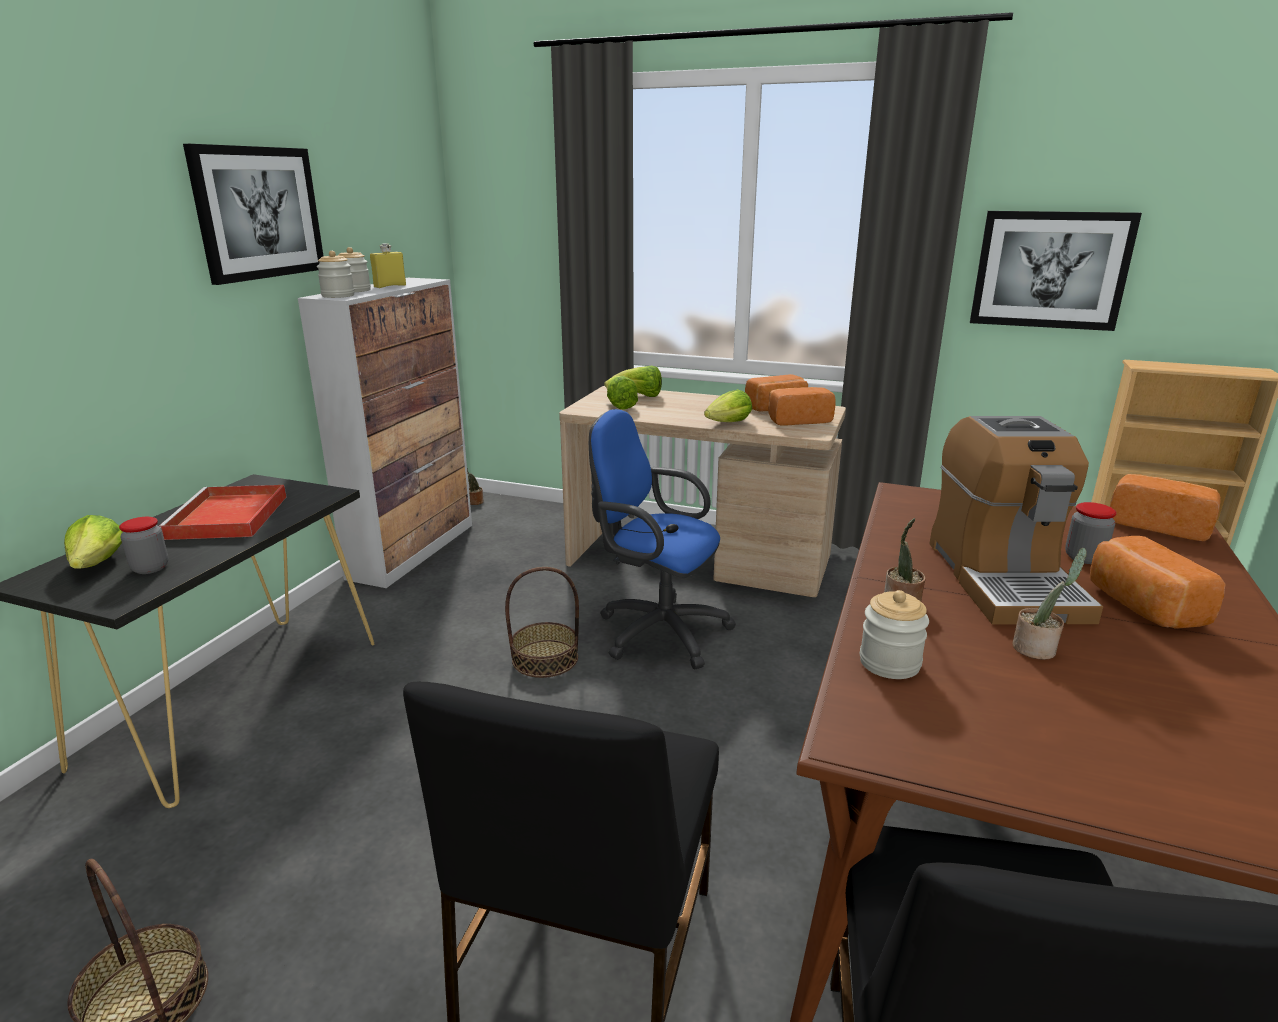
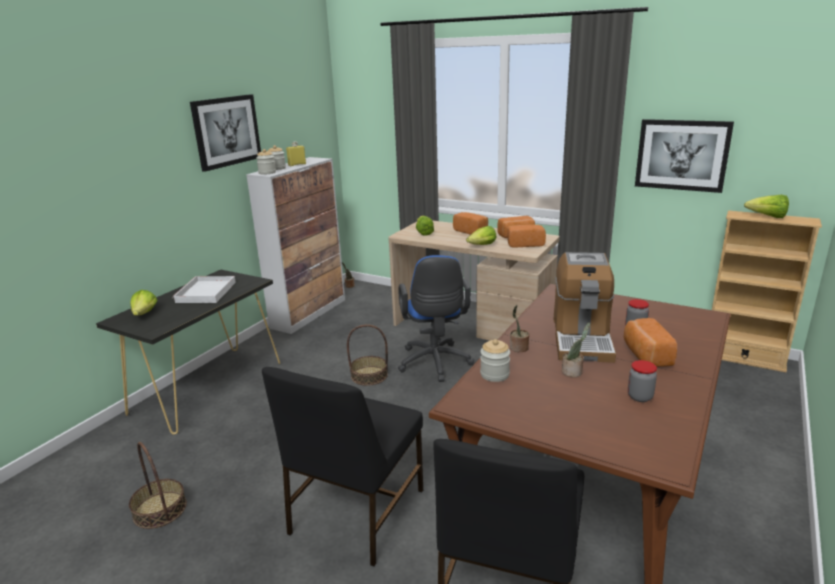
camera: 10 degrees right, 0 degrees up
jar [119,517,168,574] -> jar moved to [628,360,657,402]
red tray [159,485,286,540] -> white tray [172,276,236,303]
blue office chair [589,409,736,669] -> blue office chair turned 135 degrees counterclockwise [398,255,474,382]
lettuce [612,366,662,397] -> lettuce moved to [744,195,789,218]
bread [1110,474,1221,541] -> bread moved to [453,212,488,235]

